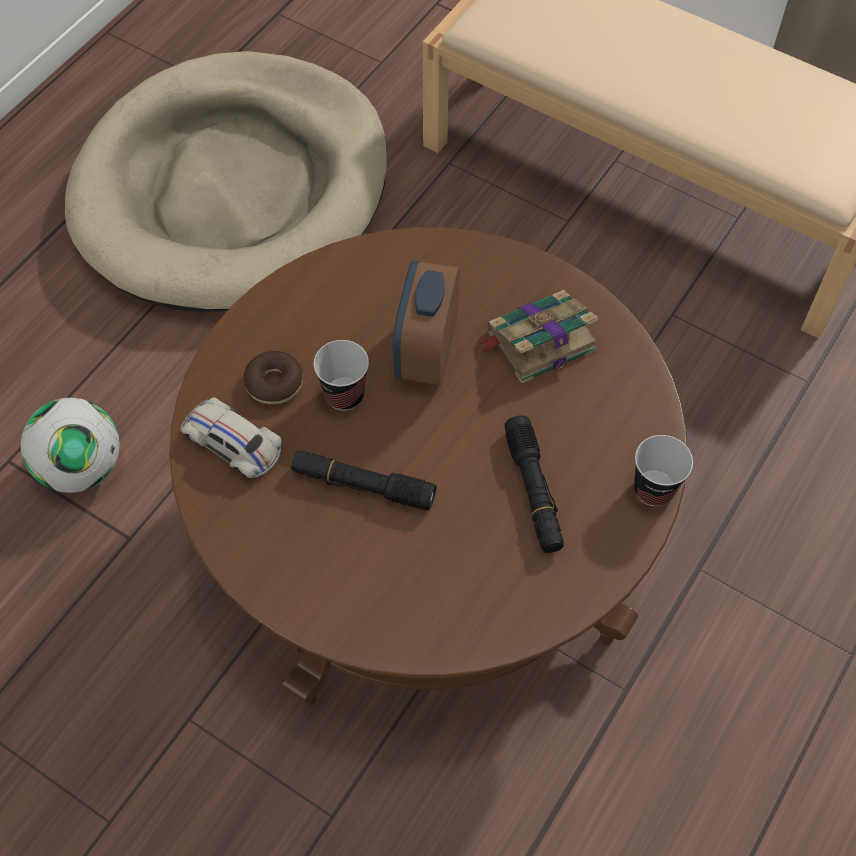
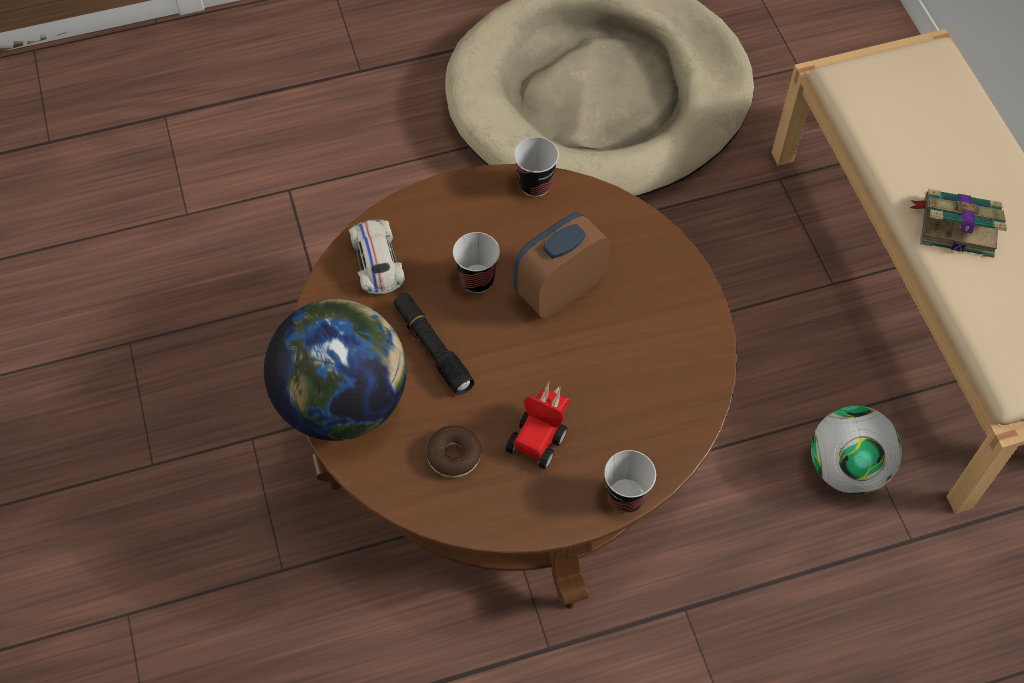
camera: 40 degrees right, 0 degrees up
football [21,398,120,493] -> football moved to [811,406,902,494]
donut [244,351,303,404] -> donut moved to [426,425,481,478]
book [479,290,599,384] -> book moved to [910,189,1007,258]
black flashlight [505,415,564,553] -> toy car [505,381,570,470]
none -> globe [264,299,407,441]
none -> cup [514,137,559,197]

